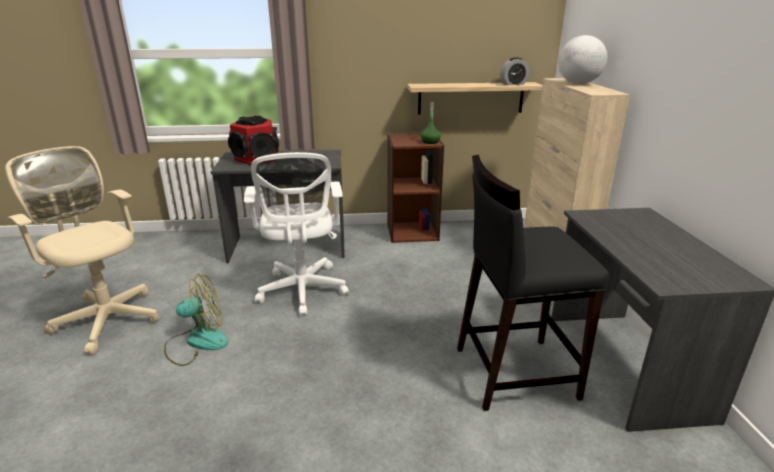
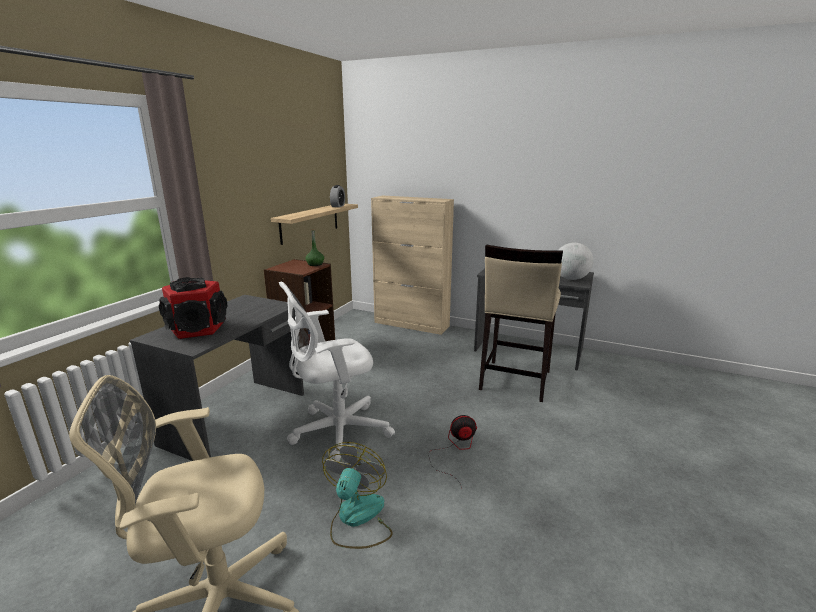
camera: 60 degrees left, 5 degrees down
white office chair [244,152,349,316] -> white office chair turned 135 degrees clockwise [279,282,395,461]
black stool [457,155,609,411] -> beige stool [479,244,563,402]
globe [558,35,607,84] -> globe moved to [558,242,593,280]
none -> fan [428,415,477,488]

